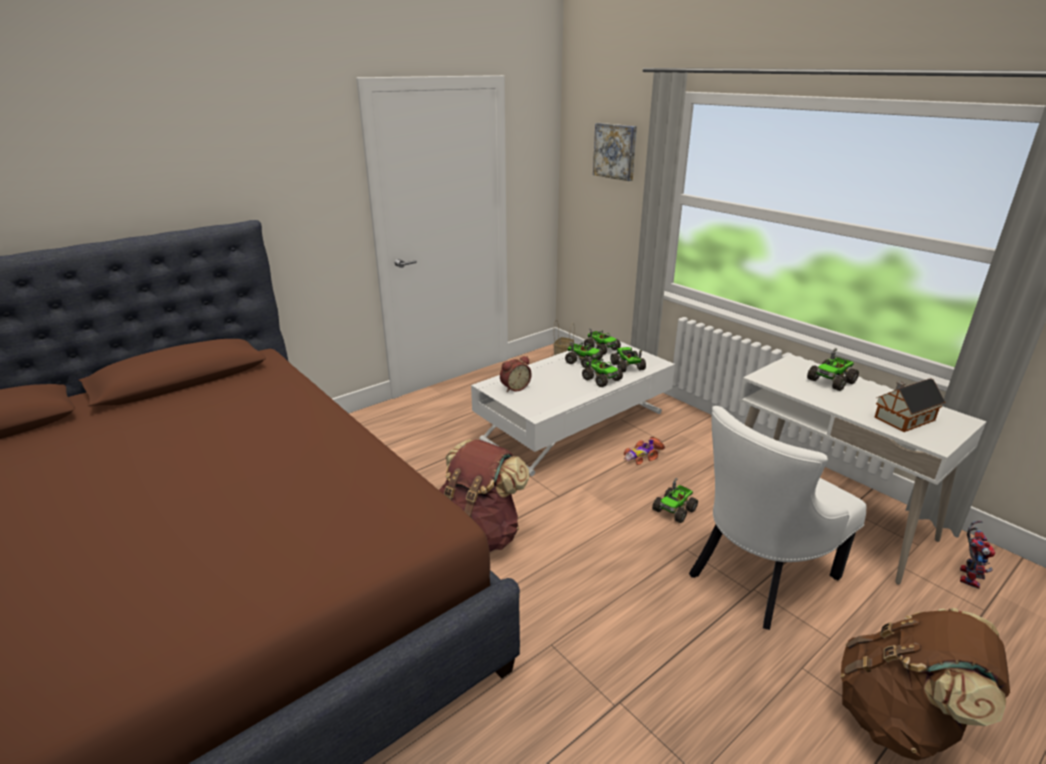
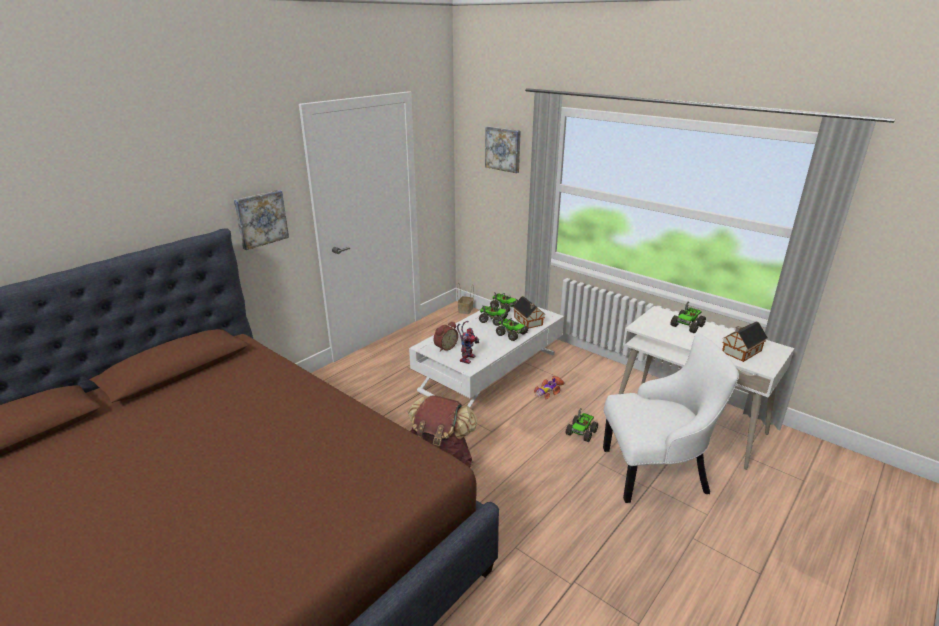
camera: 10 degrees left, 0 degrees up
toy truck [611,347,646,372] -> toy house [513,296,546,329]
white chair [689,406,866,630] -> white chair turned 135 degrees counterclockwise [603,333,739,503]
brown backpack [841,608,1010,761] -> none
toy robot [960,520,995,589] -> toy robot moved to [457,321,479,364]
none -> picture [234,190,289,250]

